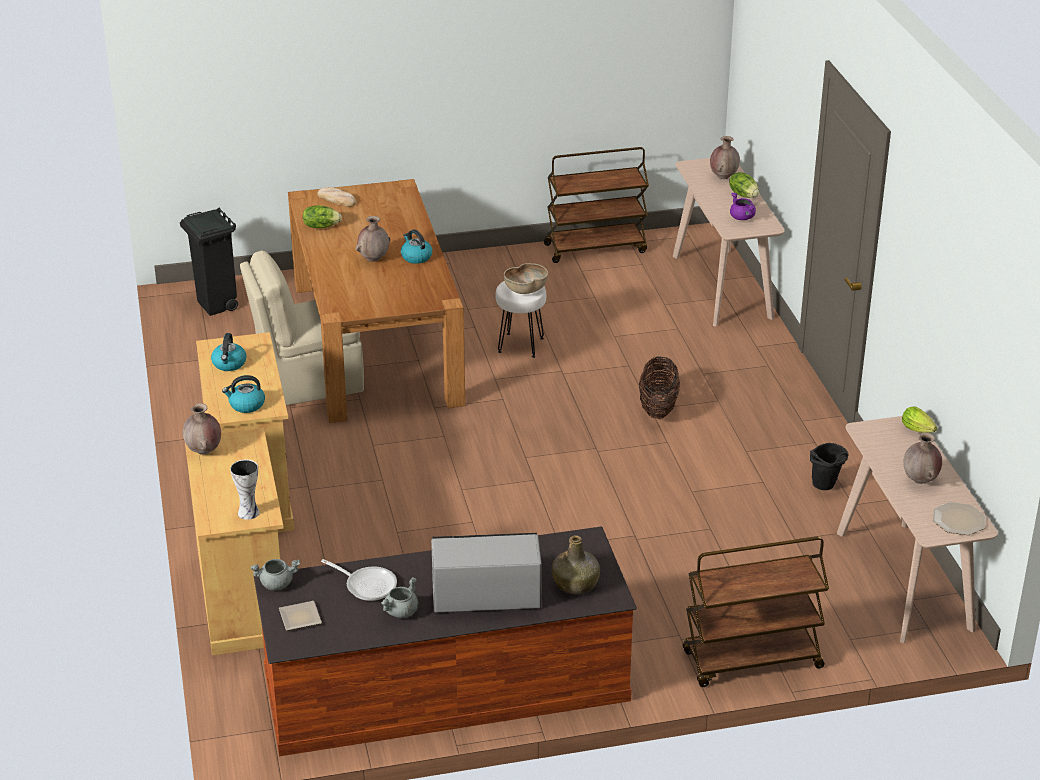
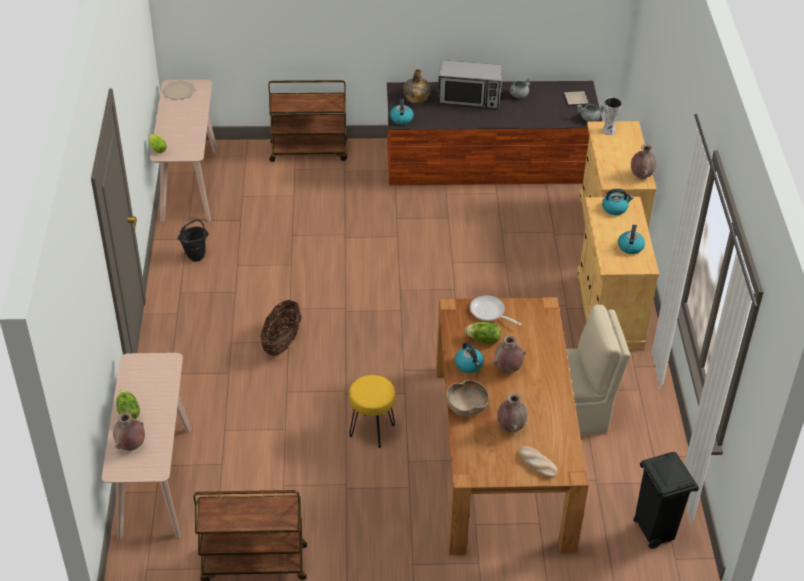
camera: 170 degrees left, 10 degrees up
lettuce [303,205,342,228] -> lettuce moved to [465,322,501,343]
frying pan [321,559,397,601] -> frying pan moved to [470,295,522,325]
white stool [496,281,546,358] -> yellow stool [349,375,395,448]
brown bowl [504,263,548,294] -> brown bowl moved to [446,380,489,416]
purple cooking pot [730,193,756,220] -> none
brown vase [903,433,942,484] -> brown vase moved to [497,393,528,432]
none -> kettle [390,99,414,125]

